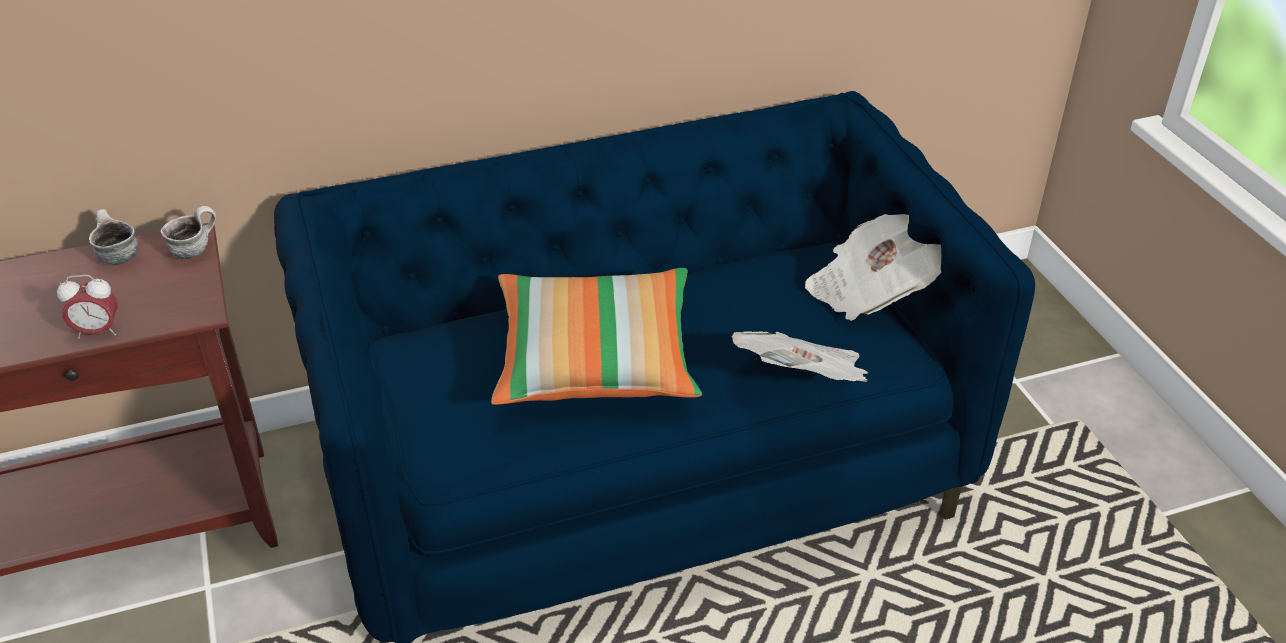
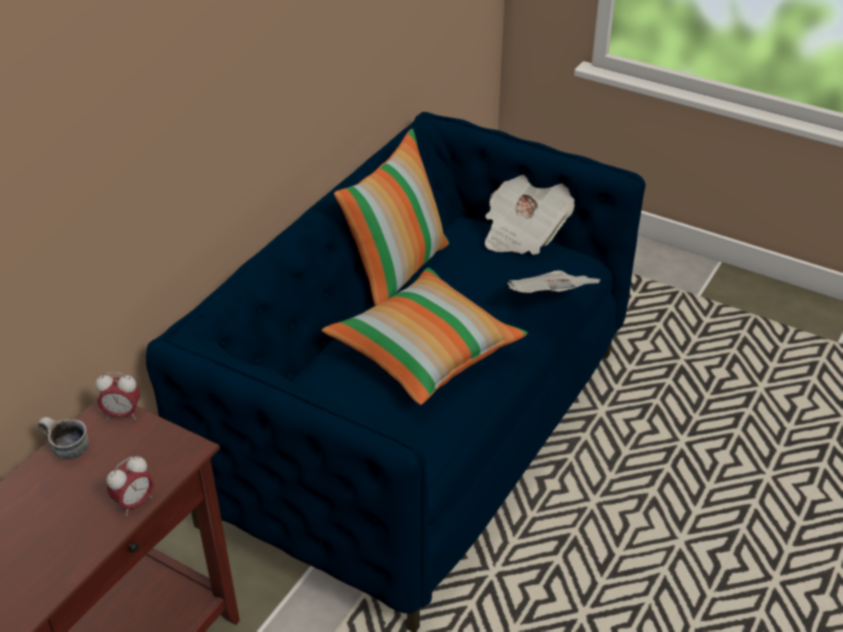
camera: 40 degrees left, 0 degrees up
mug [161,206,216,259] -> alarm clock [95,372,140,420]
none -> pillow [334,129,449,306]

